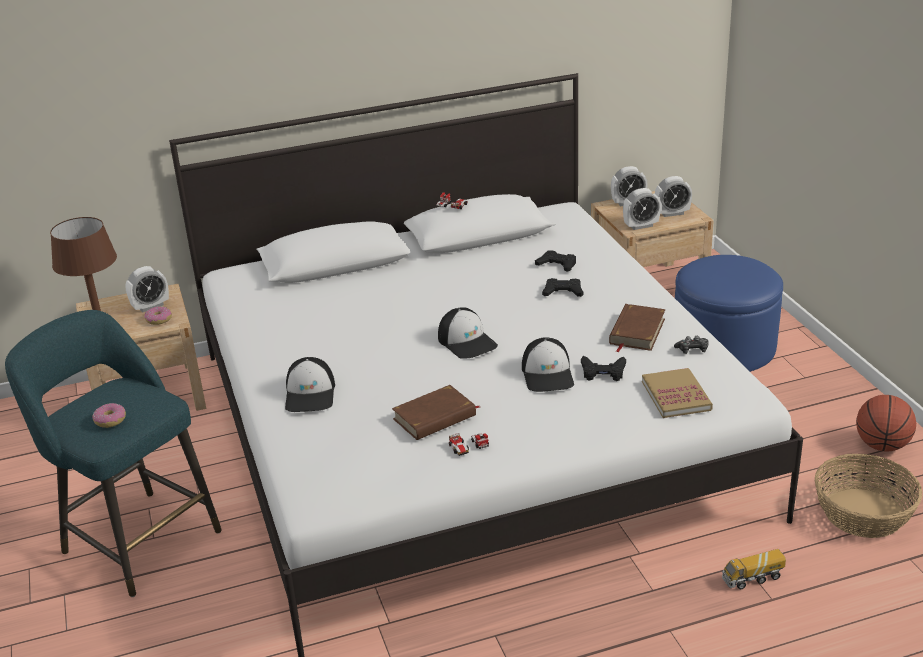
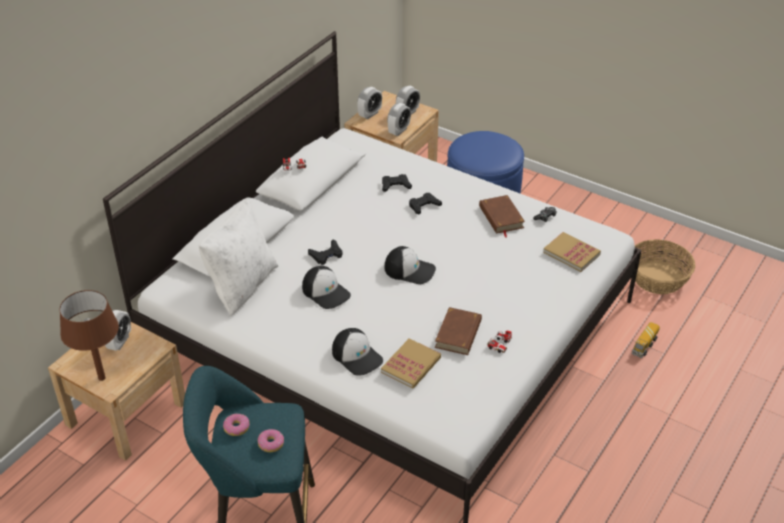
camera: 40 degrees left, 10 degrees up
donut [144,306,172,325] -> donut moved to [223,414,250,436]
cap [522,337,574,392] -> cap moved to [302,266,351,309]
black game controller [581,356,626,381] -> black game controller moved to [308,239,342,265]
basketball [856,395,916,452] -> none
none -> white pillow [199,199,278,316]
none -> book [381,338,441,389]

